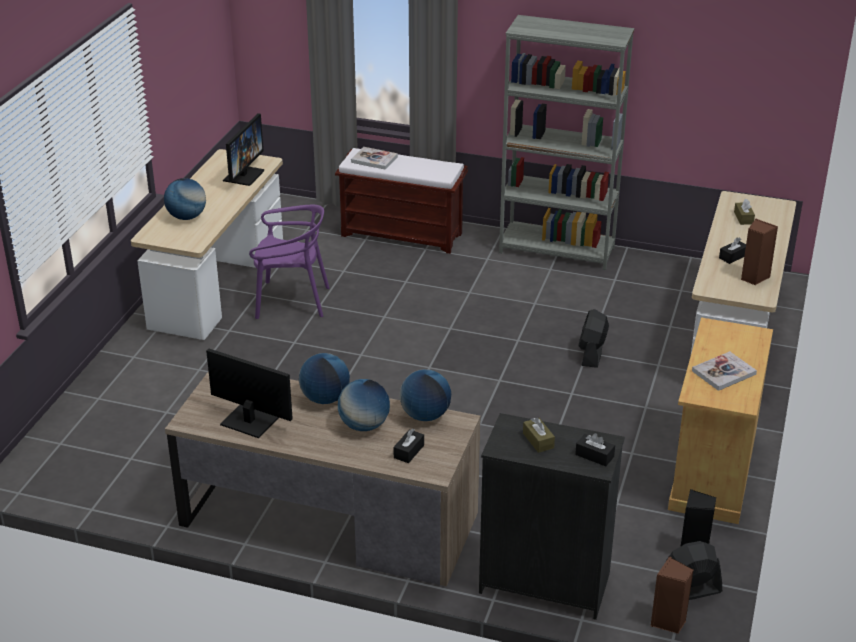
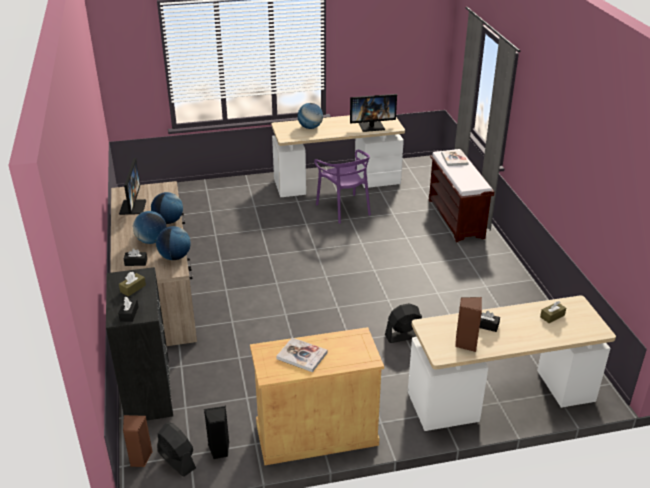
camera: 60 degrees right, 0 degrees up
grey bookcase [499,15,634,270] -> none

